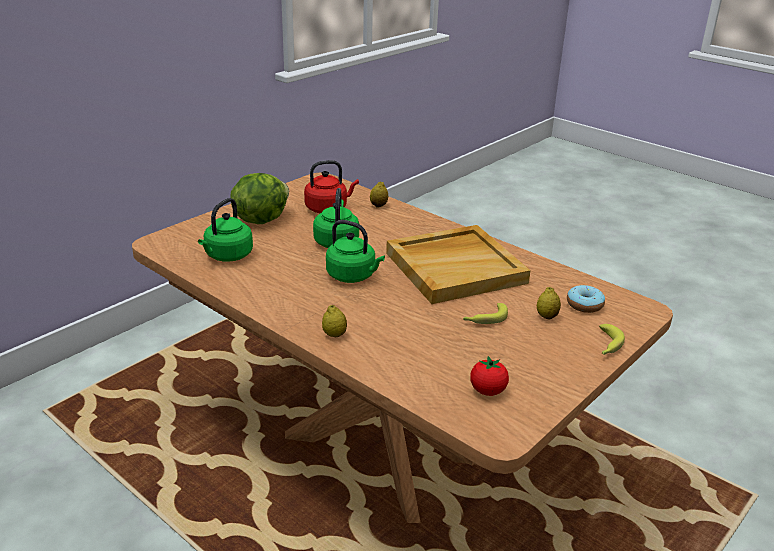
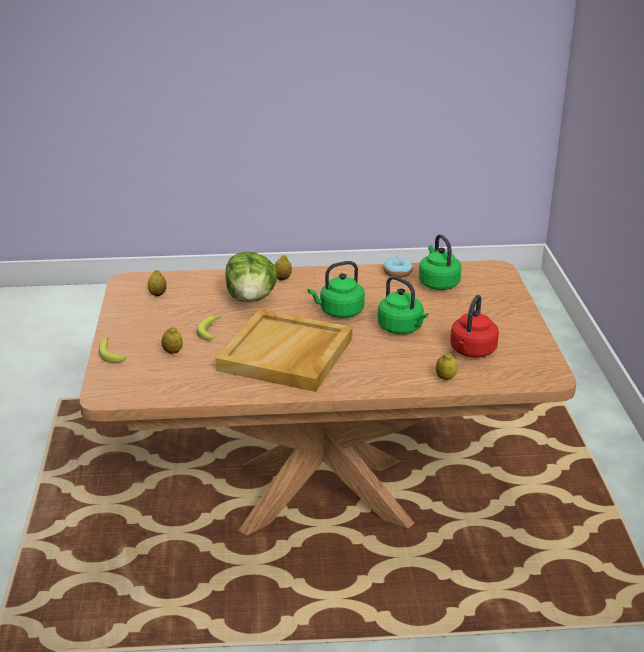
camera: 135 degrees right, 0 degrees up
lettuce [230,173,289,224] -> lettuce moved to [225,251,278,302]
tomato [470,356,509,396] -> lemon [148,270,167,297]
donut [567,285,605,313] -> donut moved to [383,257,413,278]

